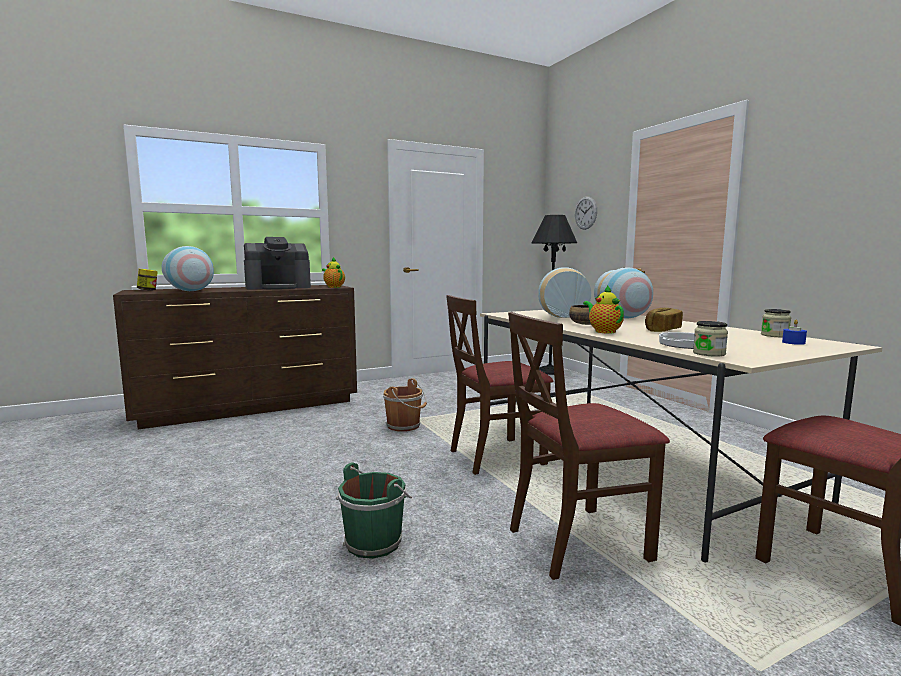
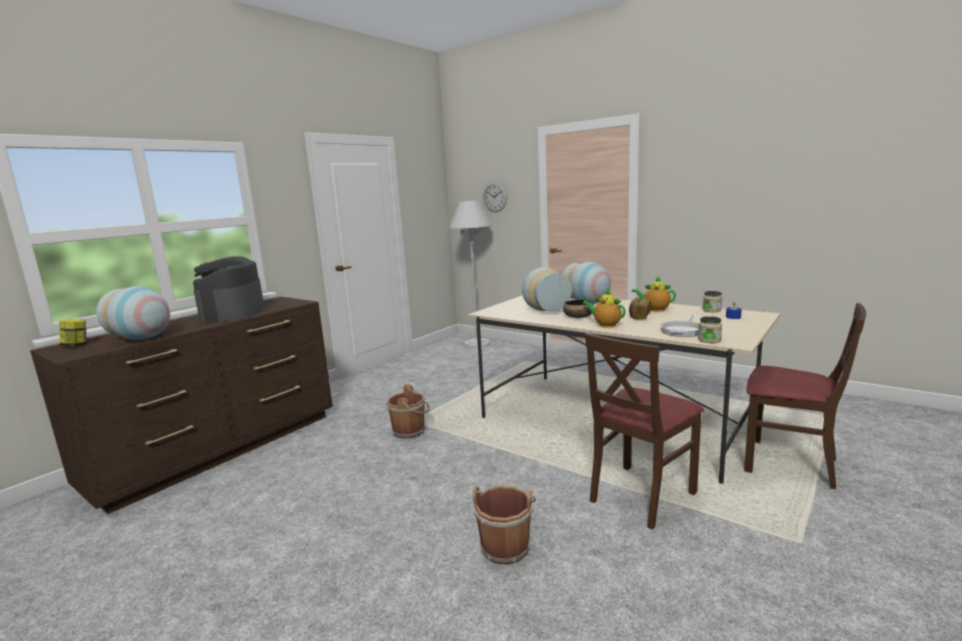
camera: 25 degrees left, 5 degrees up
coffee machine [244,237,311,290] -> coffee machine turned 135 degrees clockwise [193,256,264,323]
teapot [322,257,345,288] -> teapot moved to [632,276,676,312]
green bucket [336,463,412,559] -> brown bucket [472,486,536,565]
brown chair [446,295,553,475] -> none
black floor lamp [531,215,577,375] -> white floor lamp [449,200,491,348]

